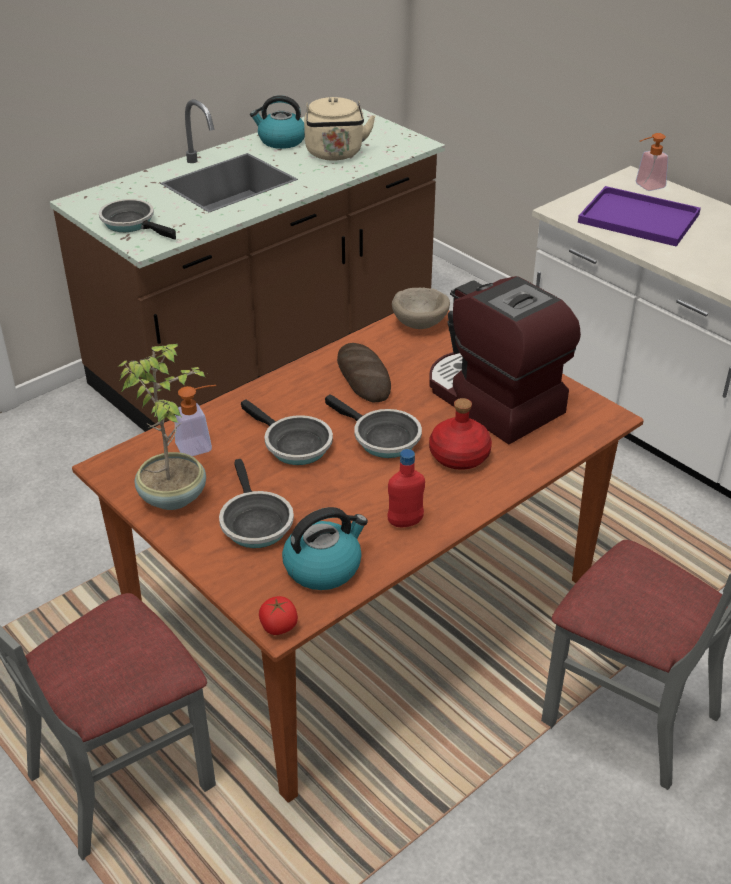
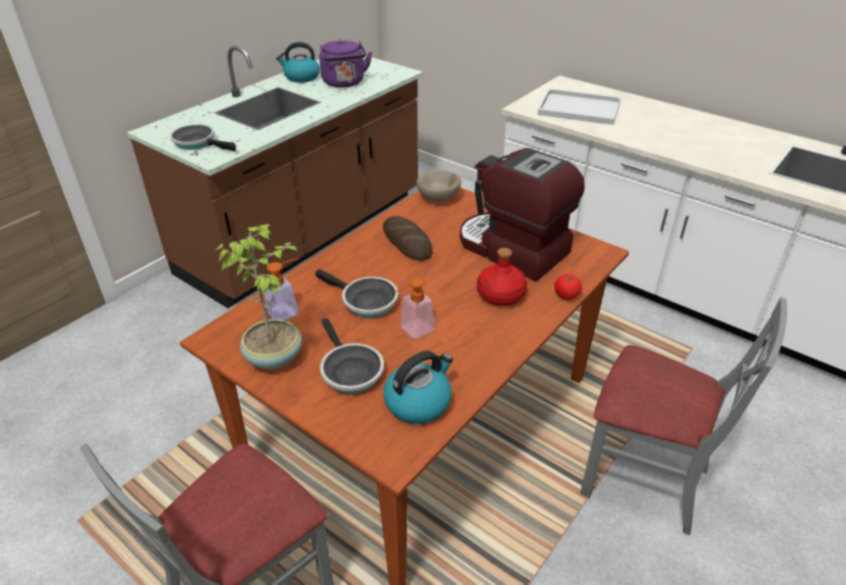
camera: 10 degrees left, 0 degrees up
tomato [259,596,298,635] -> tomato moved to [554,274,582,299]
beige kettle [304,97,375,160] -> purple kettle [319,39,372,88]
frying pan [325,394,422,458] -> none
red bottle [387,449,425,527] -> none
purple tray [578,186,701,247] -> white tray [537,89,621,125]
soap dispenser [636,133,668,191] -> soap dispenser moved to [395,277,435,339]

